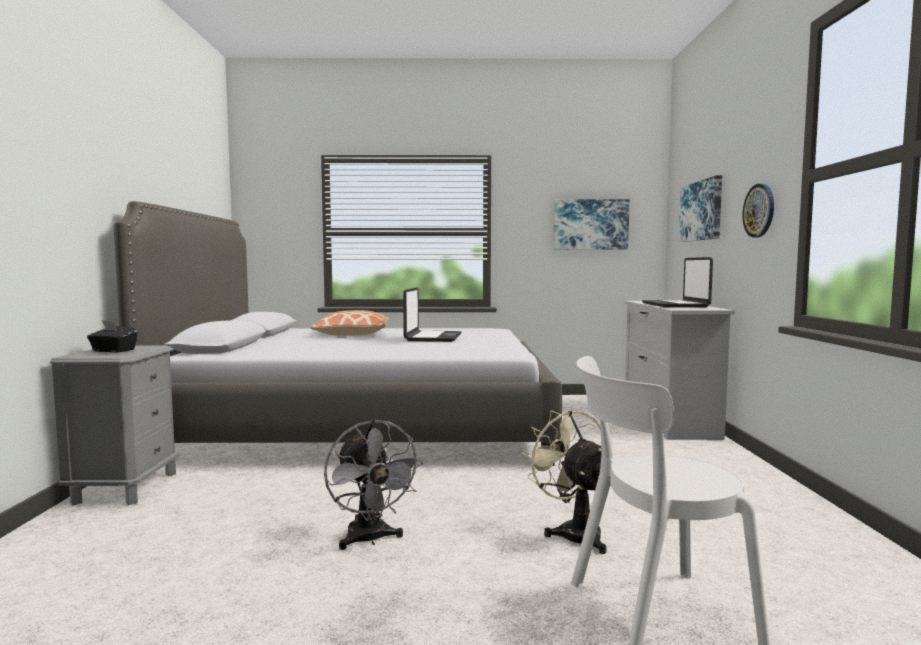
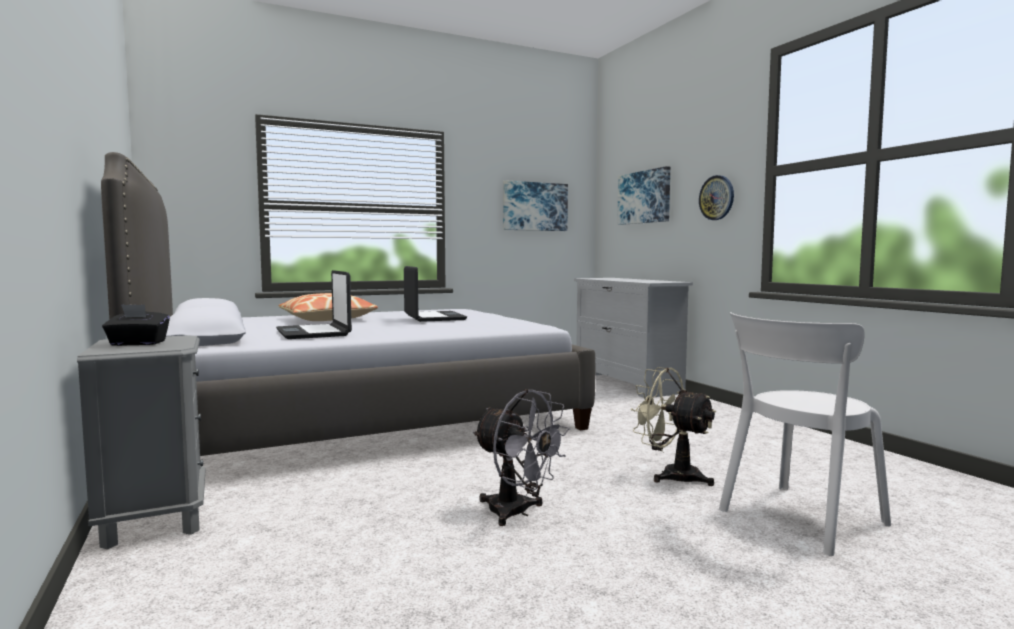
camera: 25 degrees left, 0 degrees up
laptop [642,257,713,307] -> laptop moved to [276,270,352,339]

